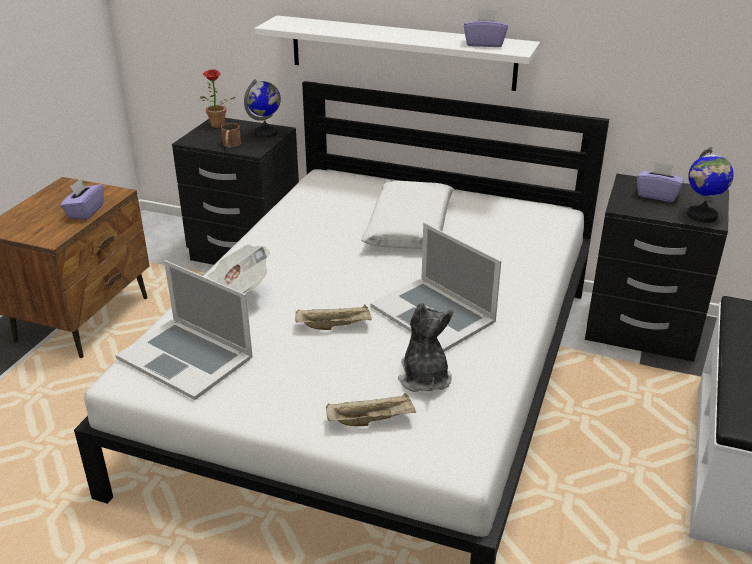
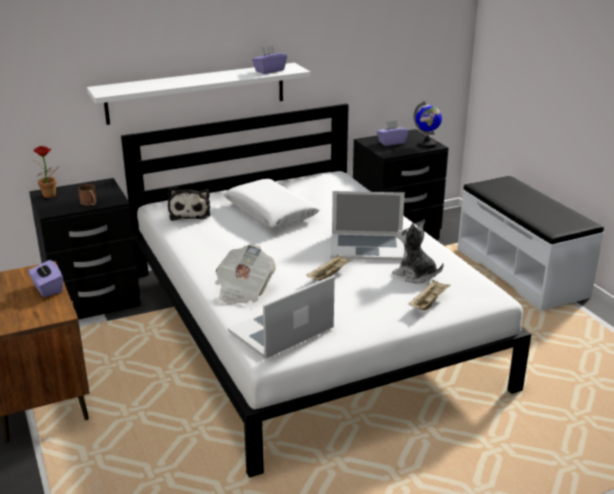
camera: 45 degrees left, 5 degrees down
laptop [116,260,253,400] -> laptop turned 150 degrees clockwise [228,275,335,359]
globe [244,79,281,138] -> none
none -> plush toy [168,186,210,221]

